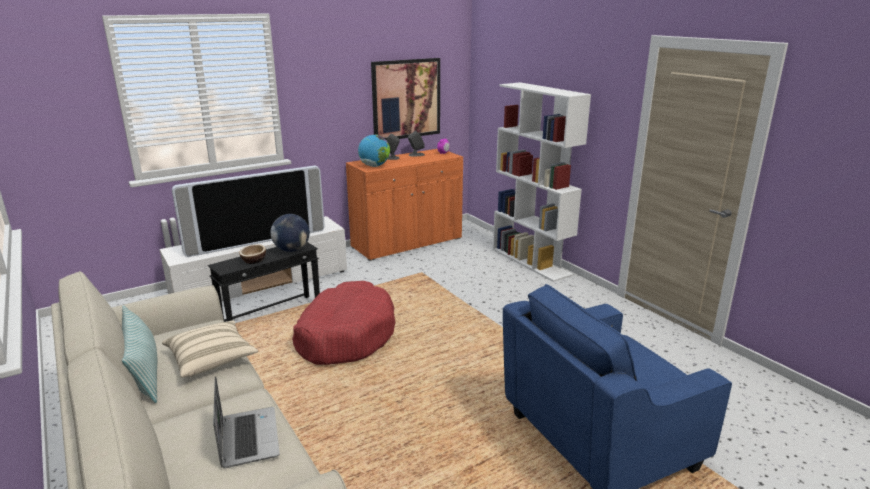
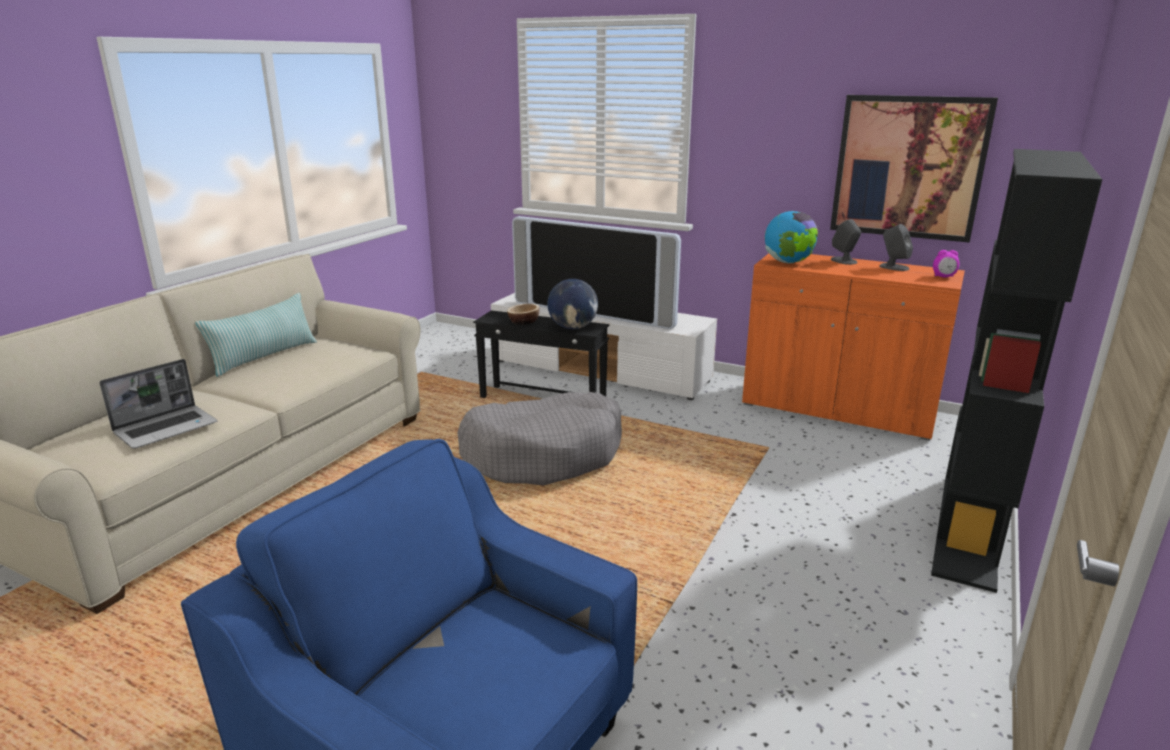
camera: 60 degrees right, 0 degrees up
beige pillow [162,320,258,377] -> none
red dog bed [292,281,395,365] -> grey dog bed [457,392,622,485]
white bookcase [493,82,591,282] -> black bookcase [931,149,1102,593]

